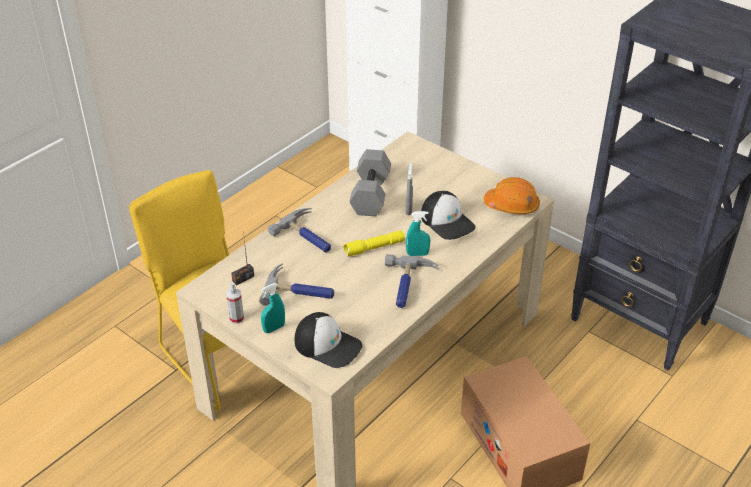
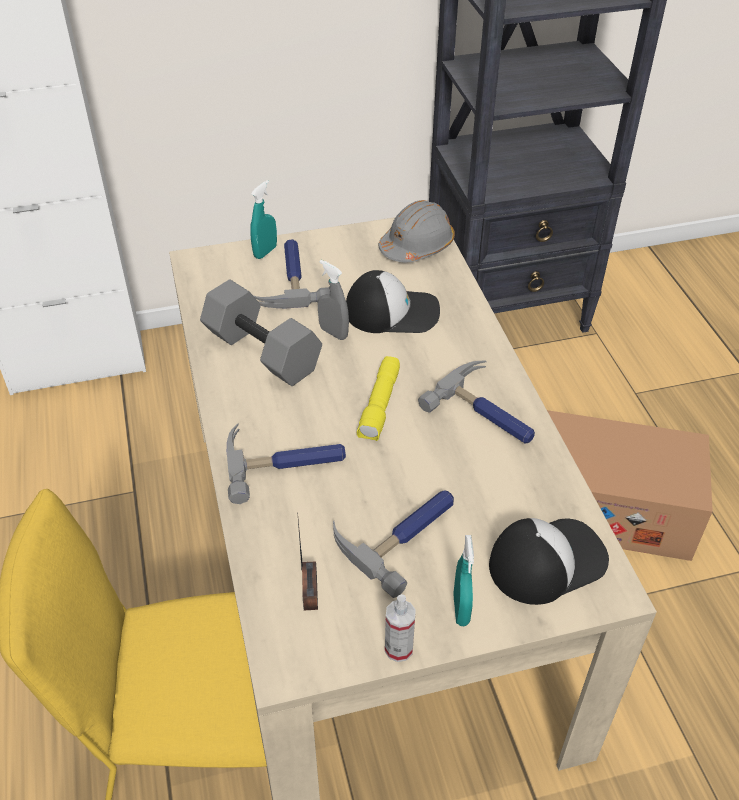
camera: 55 degrees left, 5 degrees up
turquoise spray bottle [406,211,430,256] -> turquoise spray bottle moved to [250,180,277,259]
orange hard hat [483,177,540,214] -> grey hard hat [379,200,455,262]
none -> hammer [253,239,330,308]

